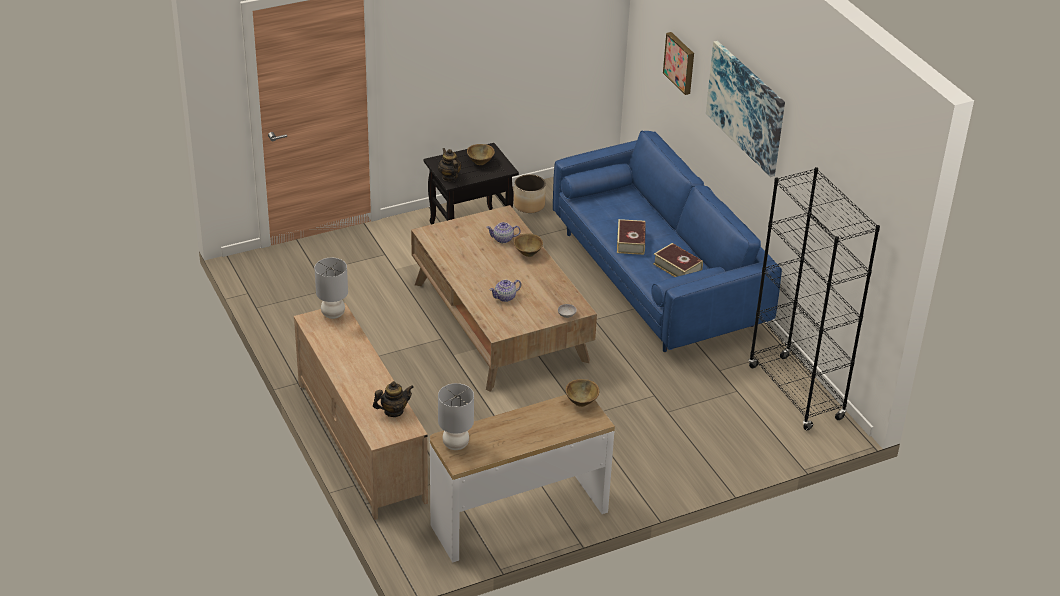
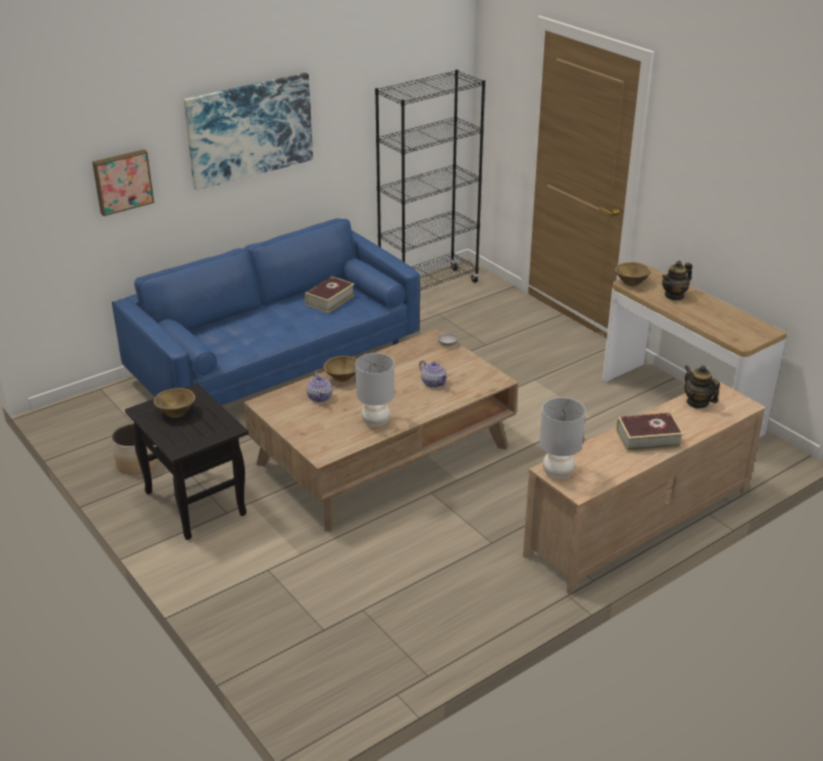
camera: 100 degrees left, 5 degrees down
teapot [438,148,461,181] -> teapot moved to [662,261,692,301]
grey table lamp [438,383,474,450] -> grey table lamp moved to [355,353,395,427]
book [617,219,646,255] -> book moved to [616,413,683,452]

